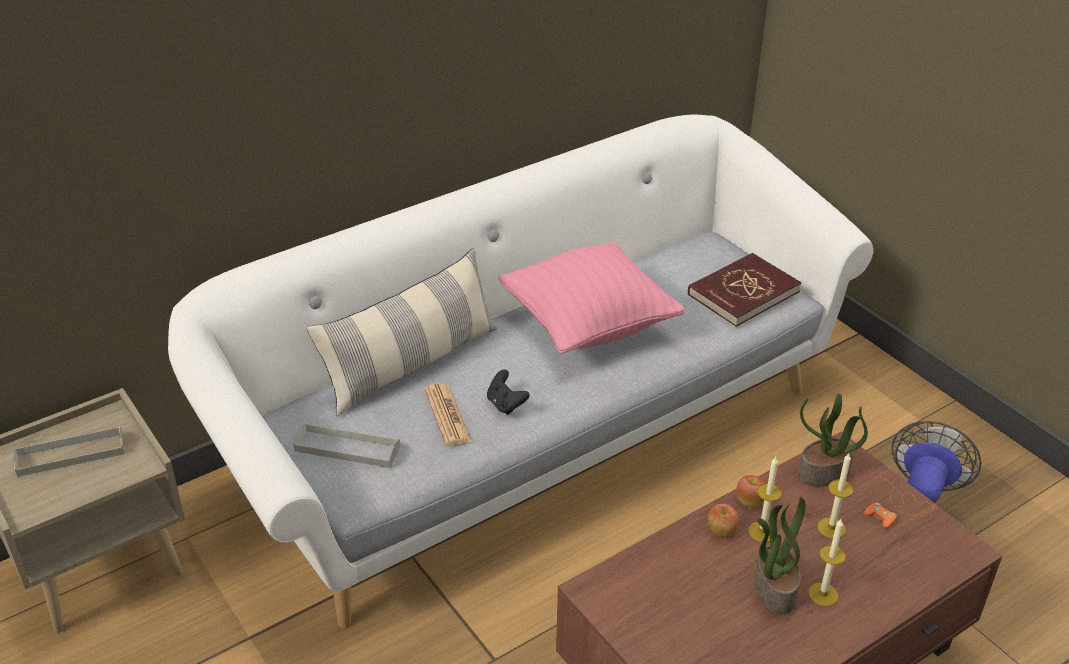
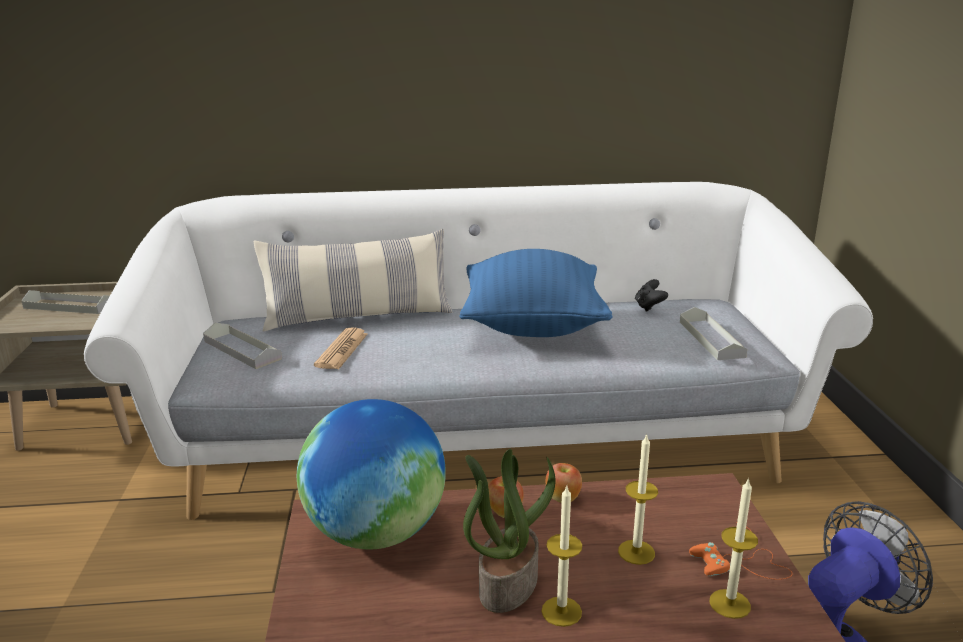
camera: 30 degrees right, 15 degrees down
black game controller [487,369,530,415] -> black game controller moved to [635,279,668,312]
pink pillow [498,241,685,354] -> blue pillow [459,249,612,337]
red book [688,253,801,327] -> grey tray [680,307,747,360]
candle [748,457,782,542] -> candle moved to [709,478,758,619]
potted plant [798,394,868,487] -> none
none -> globe [297,399,446,549]

